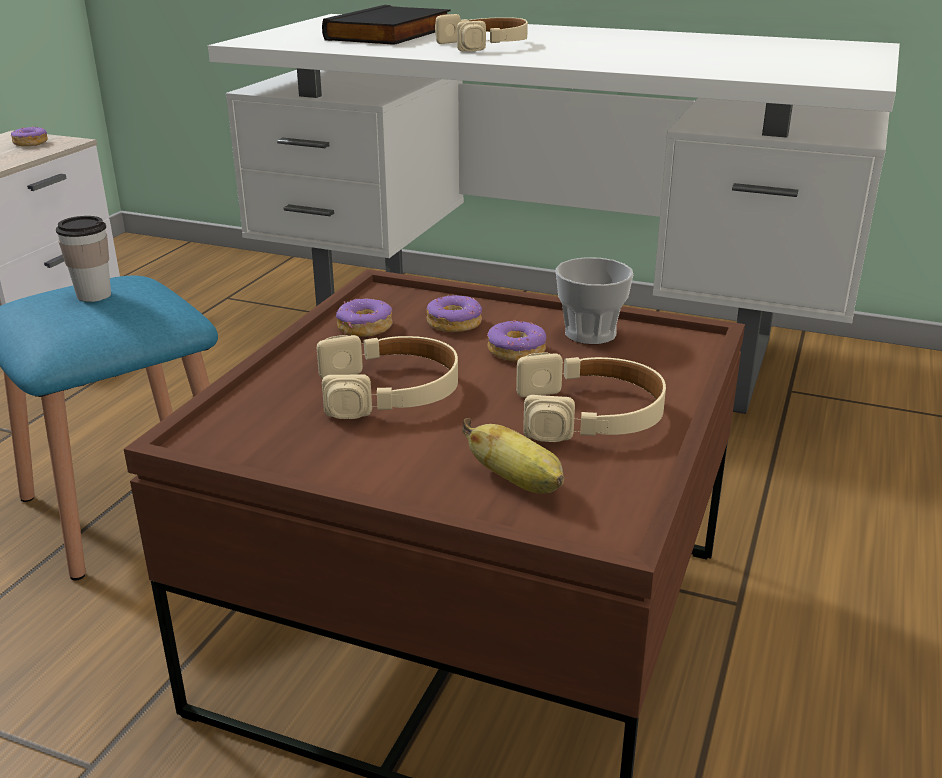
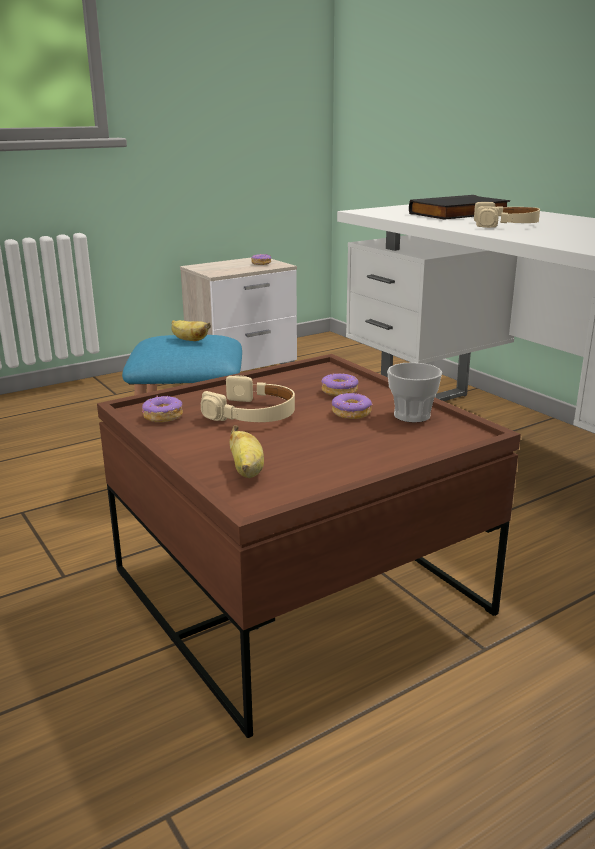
camera: 35 degrees right, 5 degrees down
cup [56,216,111,302] -> banana [171,320,211,341]
donut [336,299,393,337] -> donut moved to [142,396,183,422]
beige headphones [516,352,666,442] -> none

